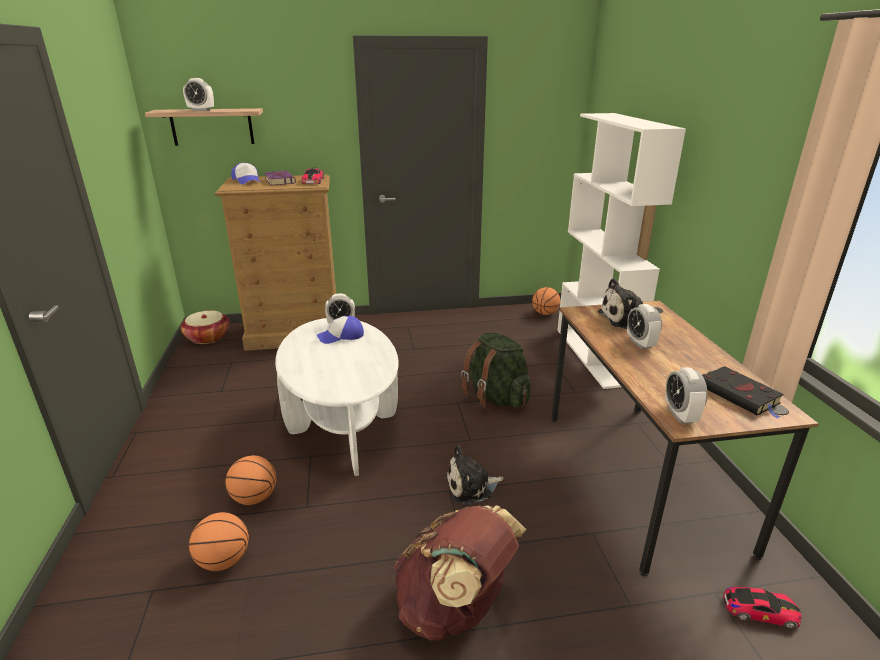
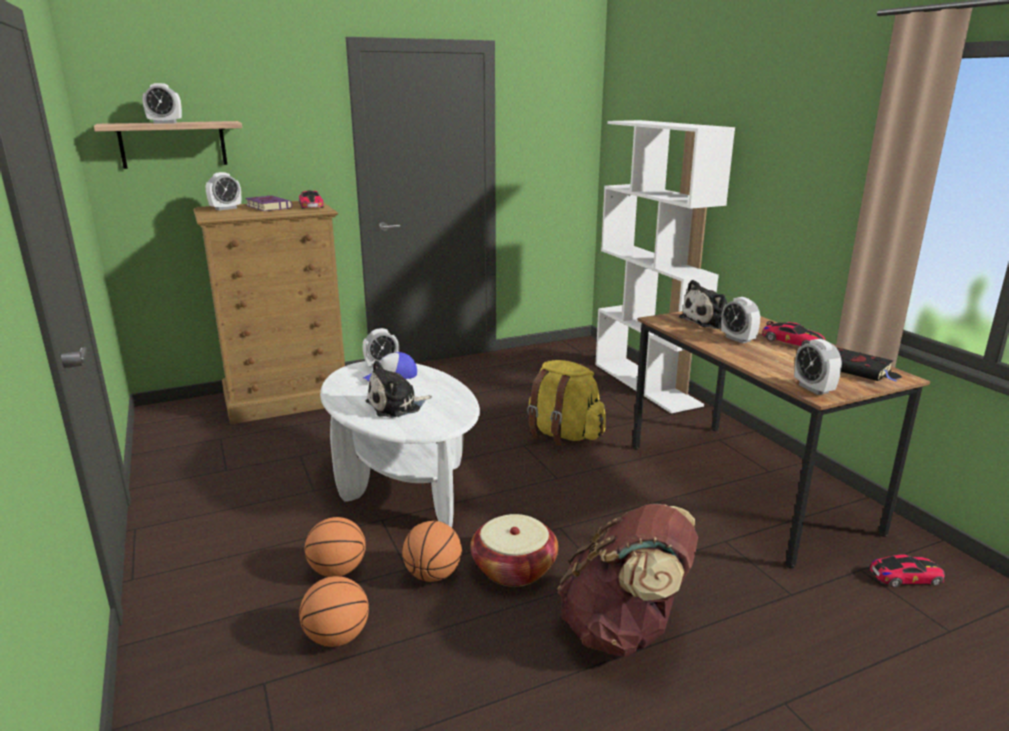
camera: 15 degrees left, 5 degrees down
basket [181,311,230,344] -> basket moved to [470,514,558,587]
cap [231,163,260,184] -> alarm clock [206,172,241,211]
plush toy [446,445,504,504] -> plush toy moved to [366,360,432,418]
green backpack [461,333,531,410] -> yellow backpack [527,360,606,447]
basketball [532,287,561,315] -> basketball moved to [402,521,462,582]
none -> toy car [762,321,825,346]

